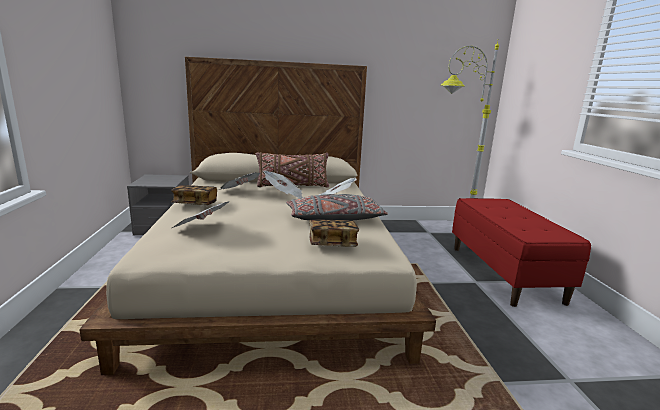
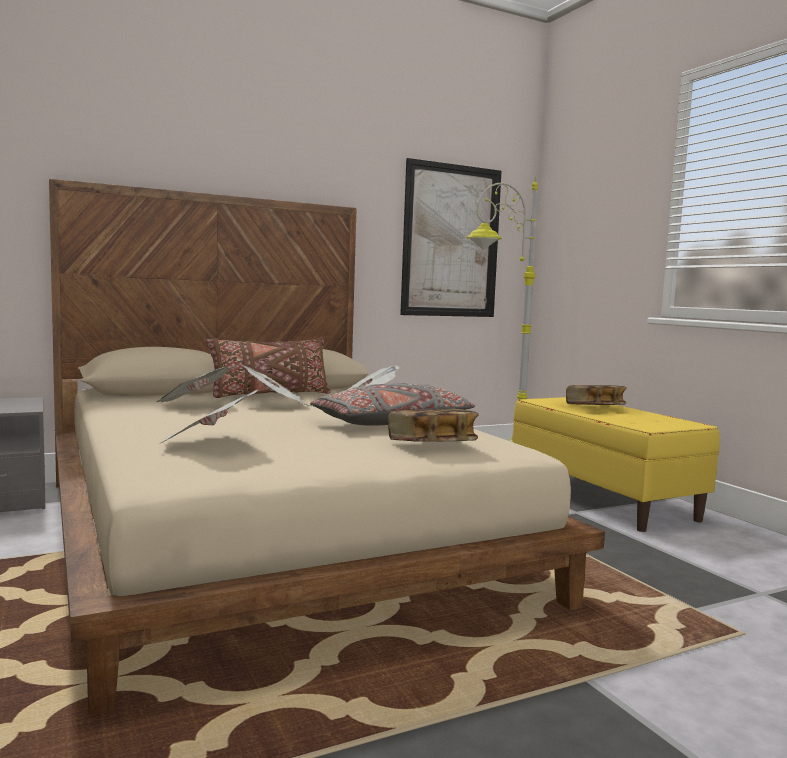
camera: 20 degrees left, 10 degrees down
book [171,185,217,205] -> book moved to [566,385,627,405]
red bench [452,198,591,307] -> yellow bench [513,397,720,532]
none -> picture [400,158,502,317]

